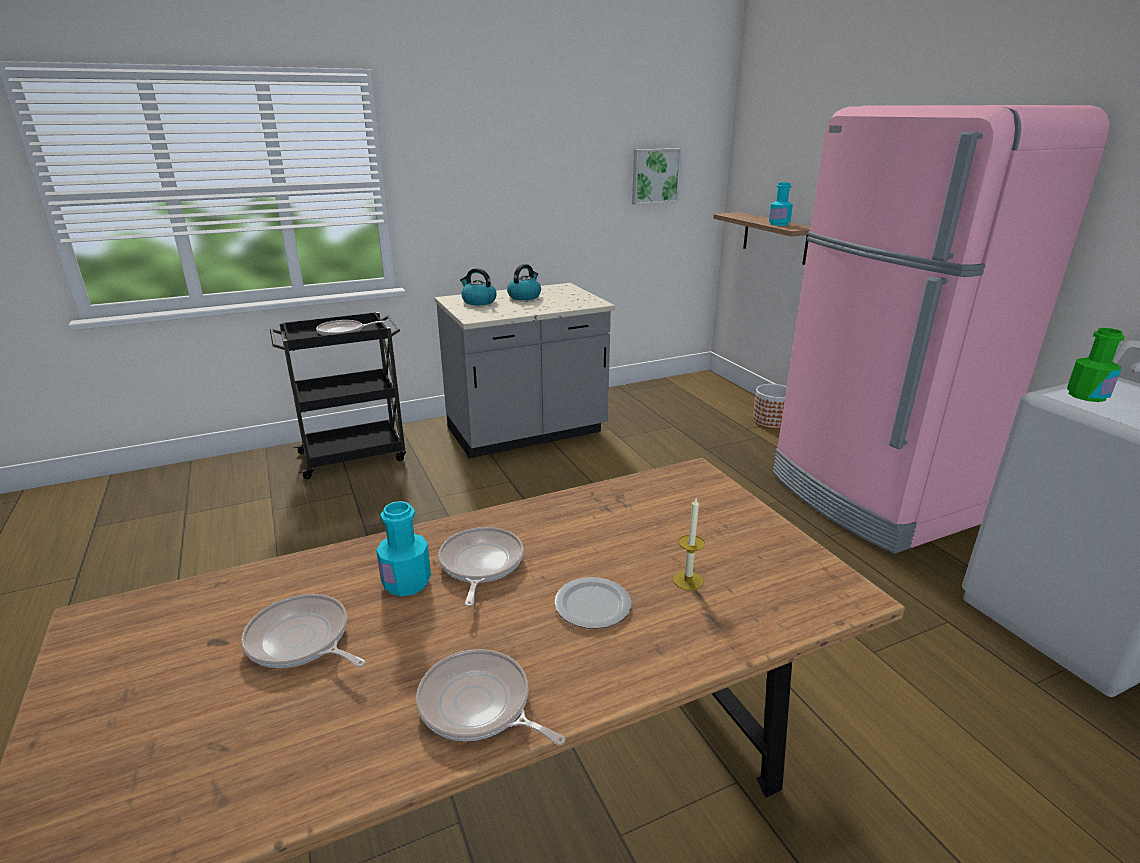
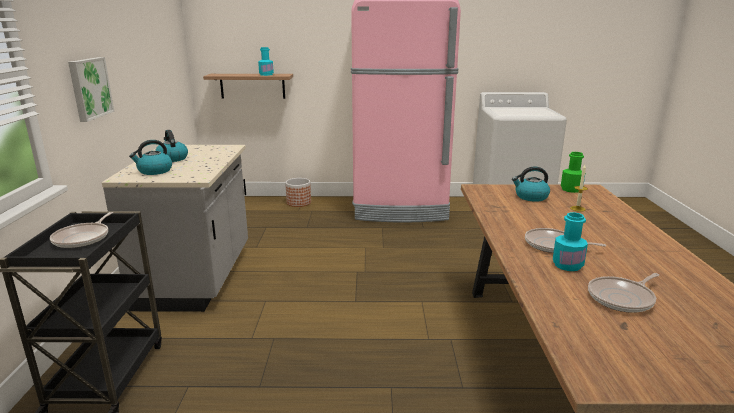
camera: 65 degrees left, 5 degrees down
frying pan [416,649,566,745] -> none
plate [554,577,631,629] -> none
picture [632,148,682,205] -> picture moved to [68,57,114,122]
green bottle [1067,328,1124,402] -> green bottle moved to [561,152,585,193]
none -> kettle [512,167,550,202]

